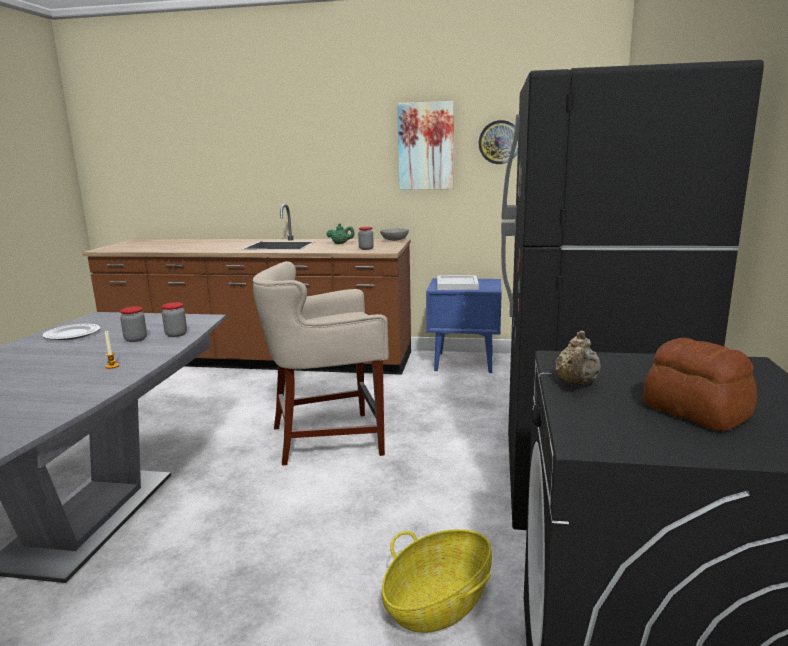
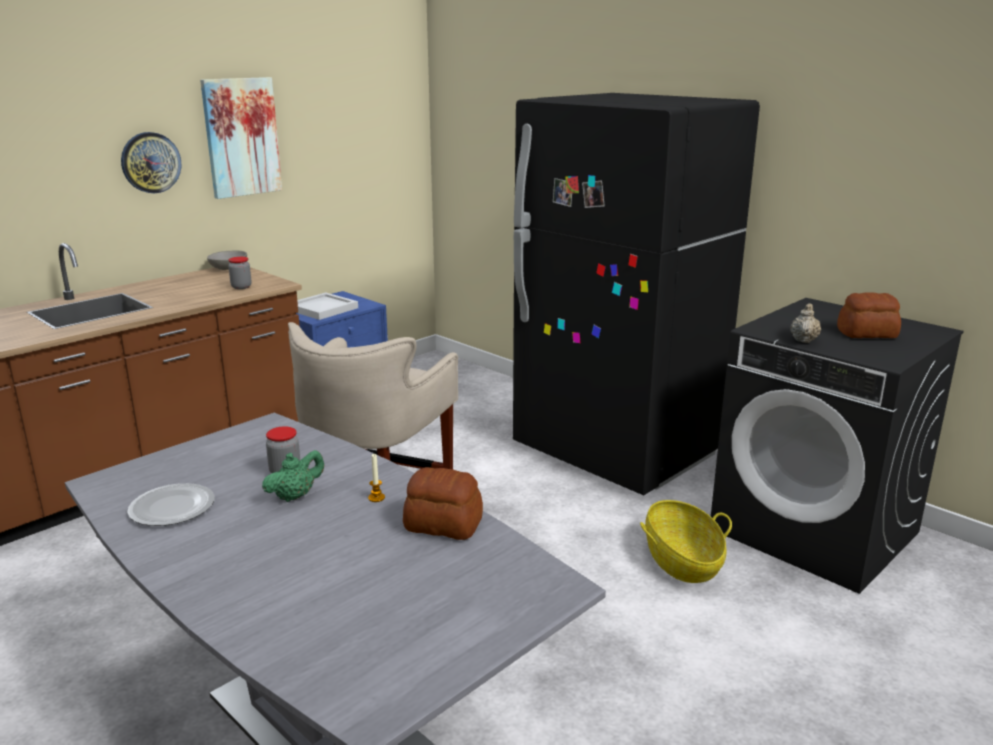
camera: 55 degrees left, 5 degrees up
jar [162,302,187,337] -> none
green teapot [326,224,355,244] -> green teapot moved to [262,450,324,502]
wall clock [479,120,518,164] -> wall clock moved to [121,132,181,193]
beige teapot [556,331,601,386] -> beige teapot turned 120 degrees counterclockwise [790,303,821,343]
none -> bread [403,467,483,540]

